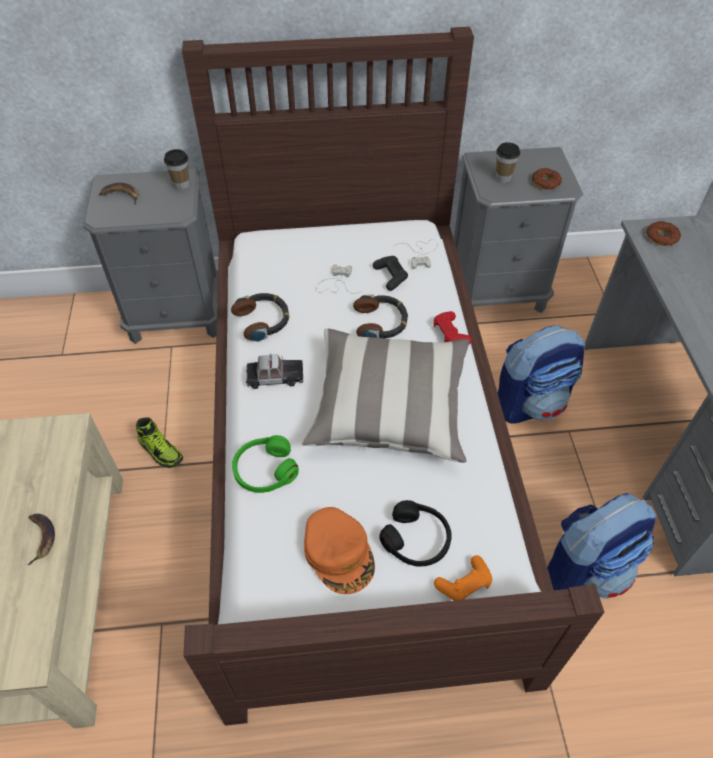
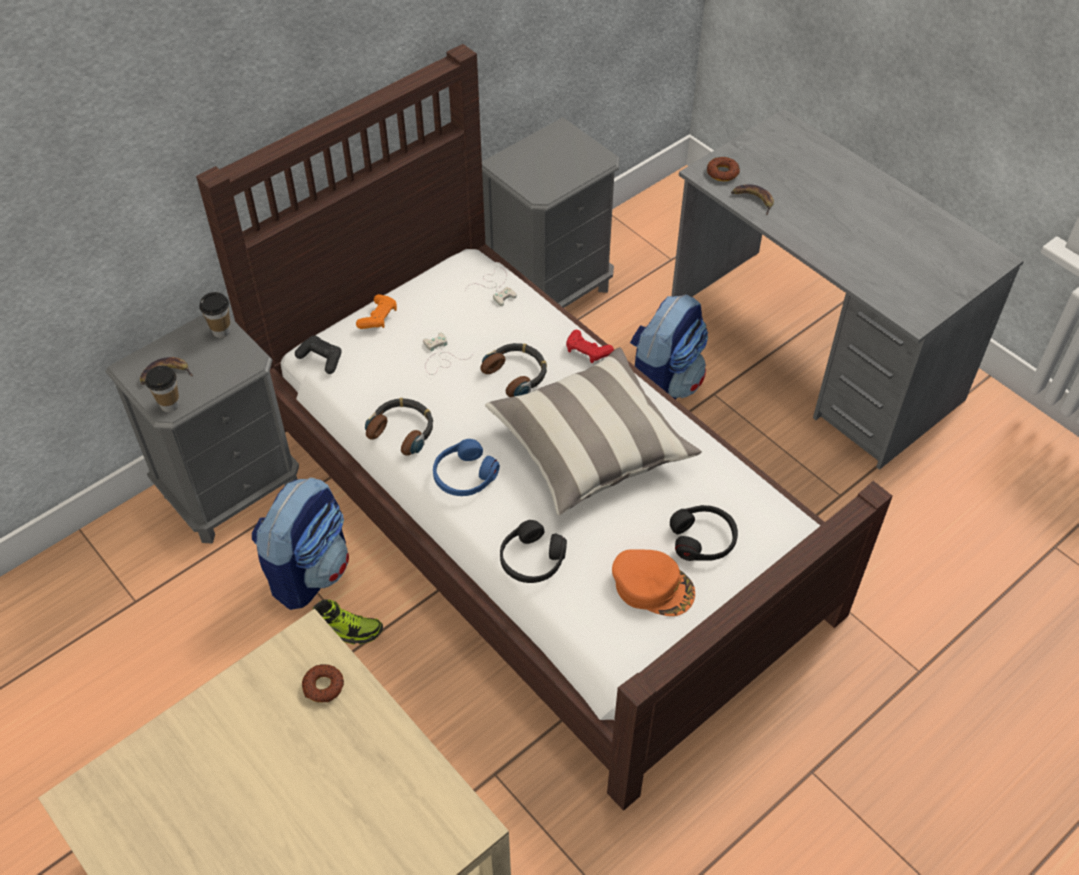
camera: 35 degrees left, 0 degrees up
banana [28,514,55,565] -> banana moved to [731,184,774,215]
green headphones [232,435,299,493] -> black headphones [500,520,567,583]
toy car [246,354,303,389] -> blue headphones [433,439,500,496]
black game controller [373,256,408,291] -> black game controller moved to [295,335,342,374]
orange game controller [434,555,492,601] -> orange game controller moved to [356,294,397,329]
cup [496,142,520,183] -> cup moved to [145,366,180,412]
donut [532,168,562,190] -> donut moved to [302,664,344,702]
backpack [547,493,656,599] -> backpack moved to [252,477,349,610]

